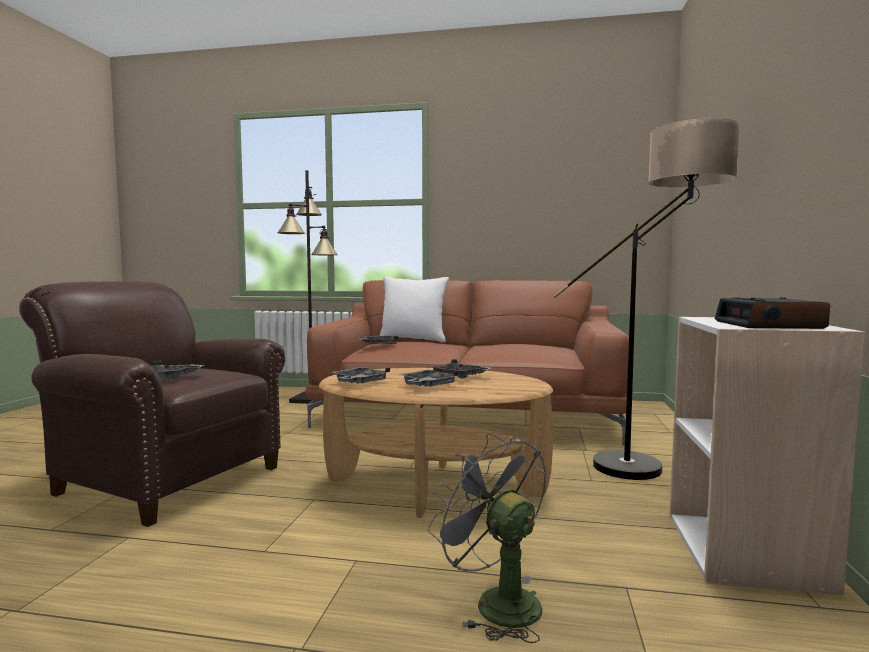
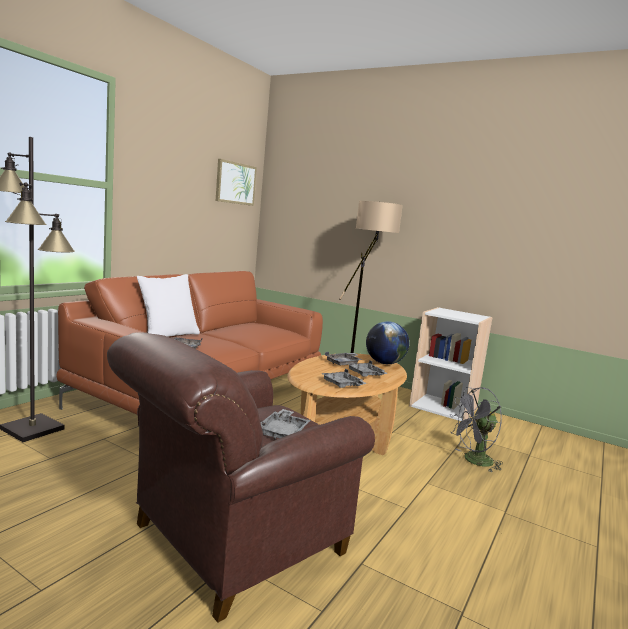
camera: 70 degrees left, 5 degrees up
alarm clock [715,297,830,329] -> none
none -> picture [216,159,257,206]
none -> globe [366,321,409,364]

